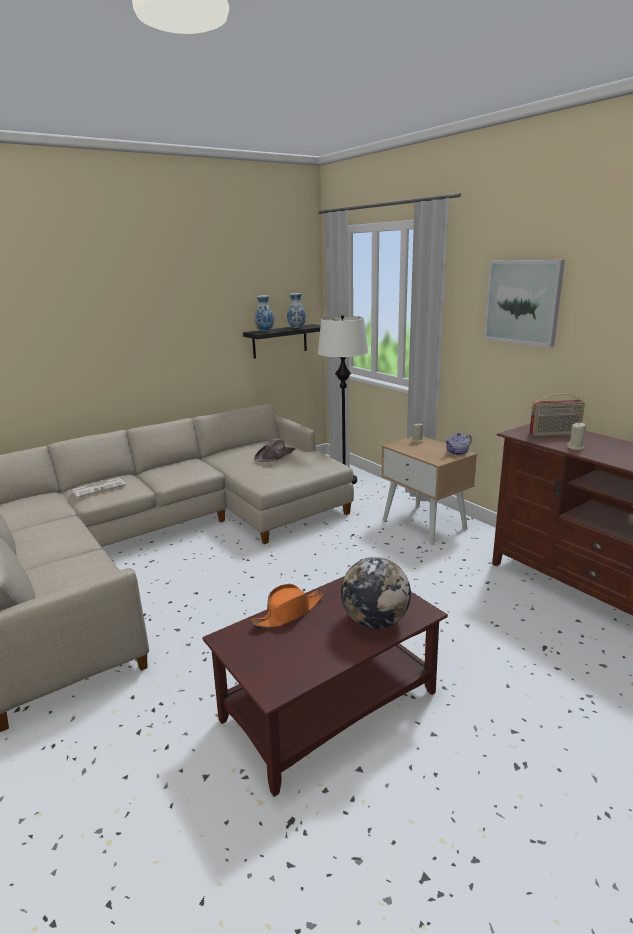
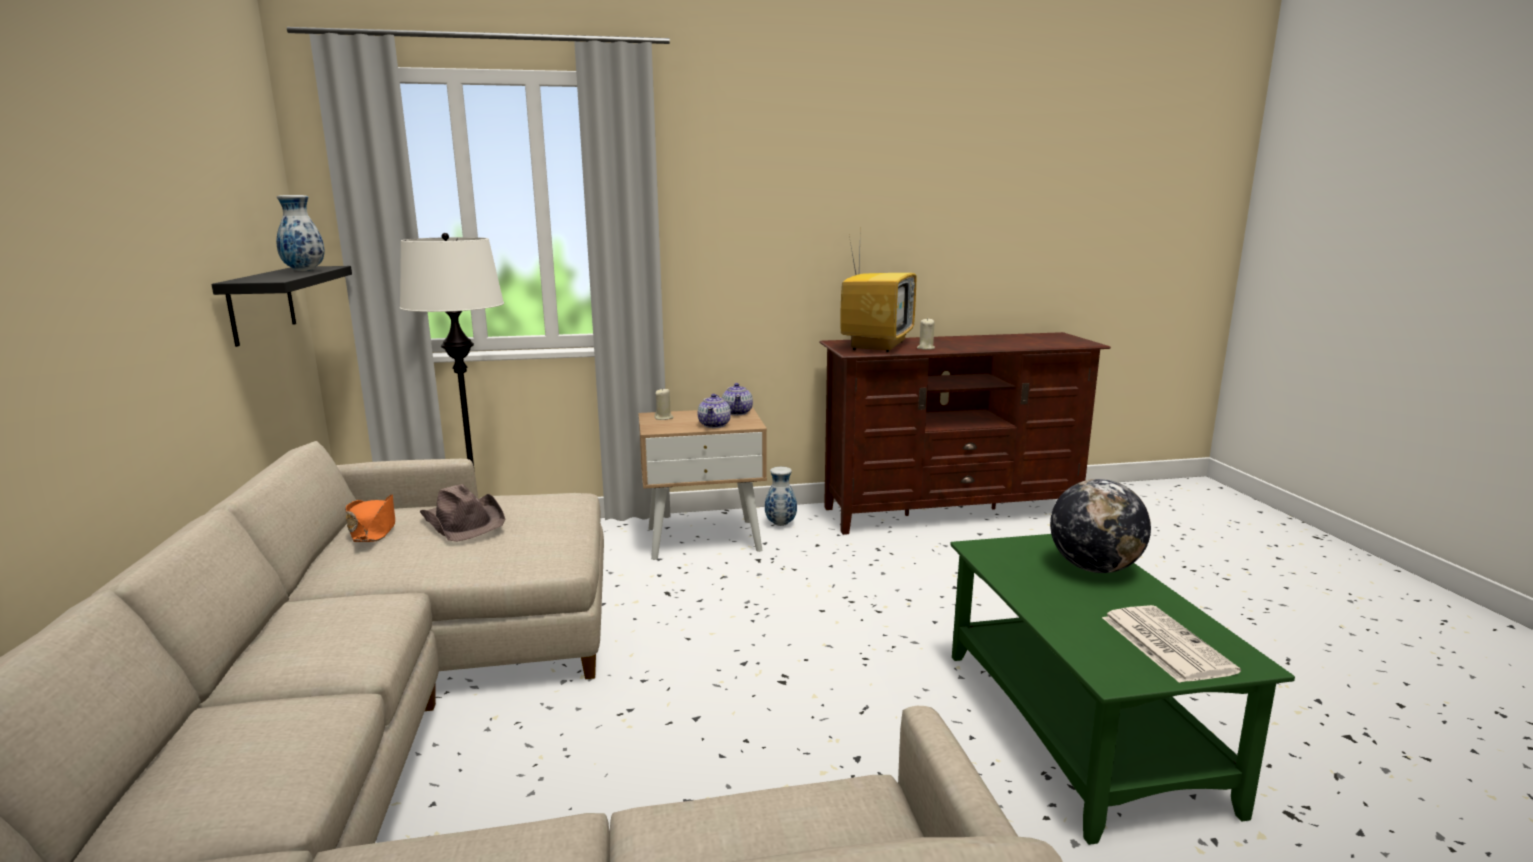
camera: 65 degrees left, 5 degrees down
newspaper [72,478,126,498] -> newspaper moved to [1102,605,1241,683]
brown coffee table [202,577,448,797] -> green coffee table [950,534,1295,845]
orange hat [252,584,323,628] -> orange hat moved to [345,494,395,542]
vase [254,295,274,332] -> vase moved to [765,467,797,526]
picture [484,260,565,348] -> none
radio [529,393,585,437] -> television [840,223,916,352]
none -> teapot [698,394,731,428]

